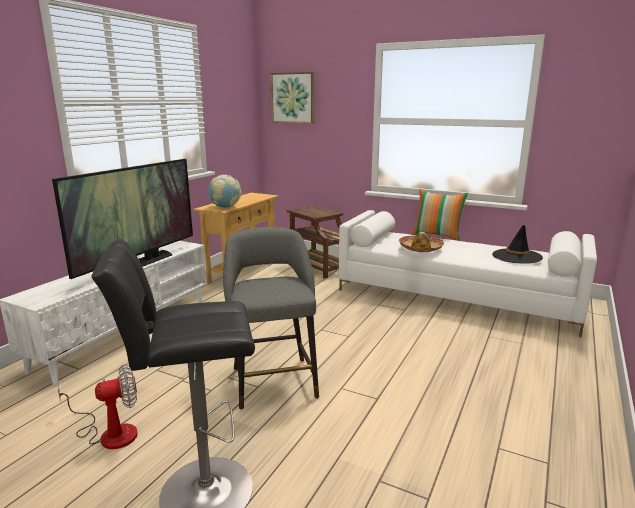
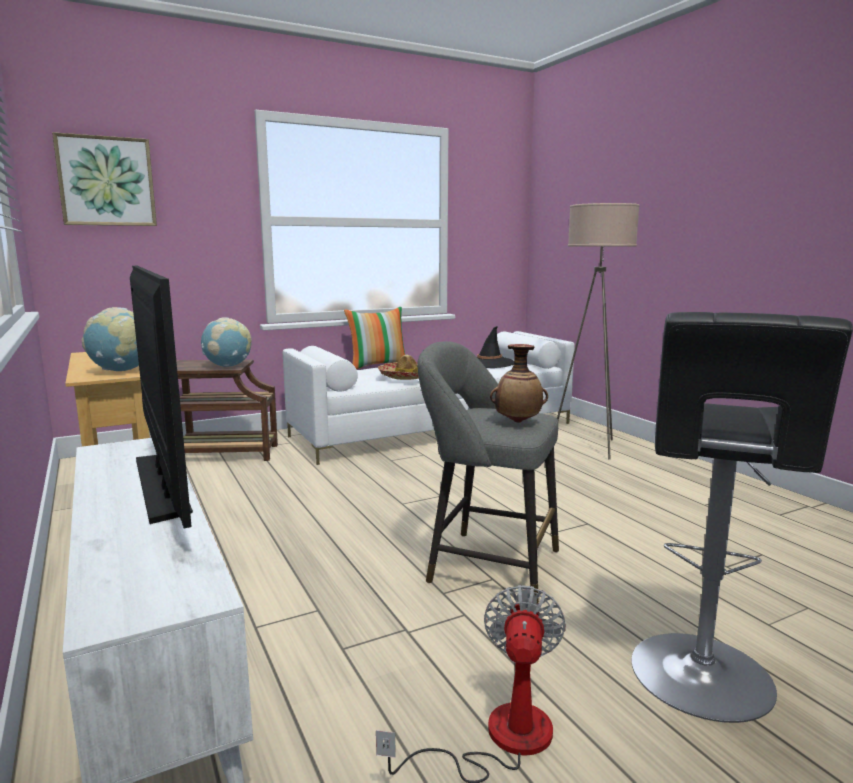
camera: 55 degrees left, 5 degrees down
none -> globe [201,317,251,367]
none -> vase [490,344,548,423]
none -> beige floor lamp [557,203,640,459]

